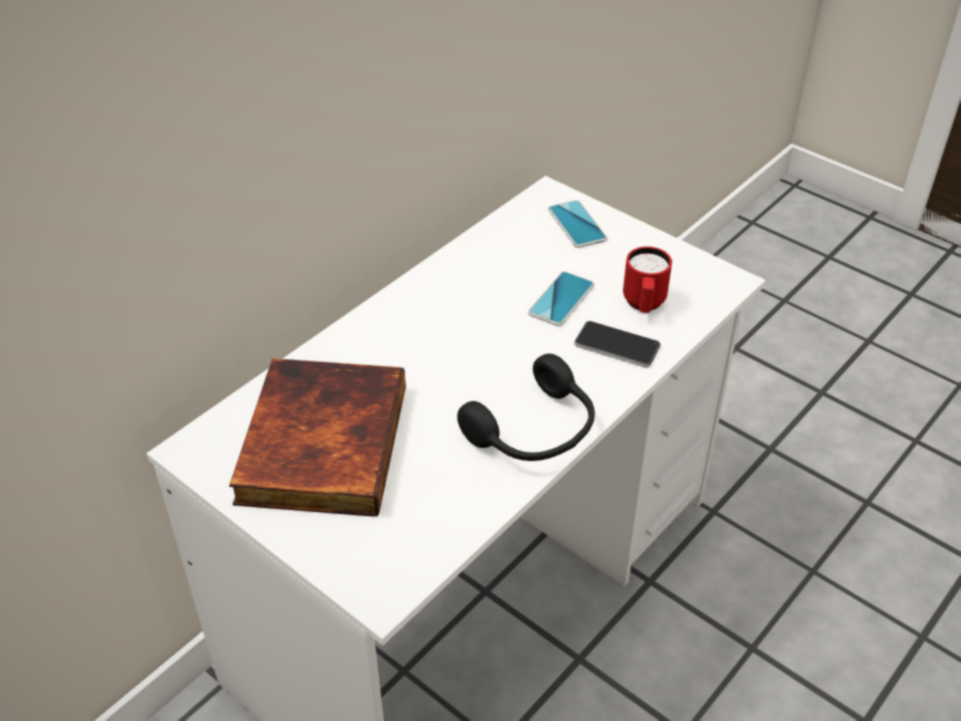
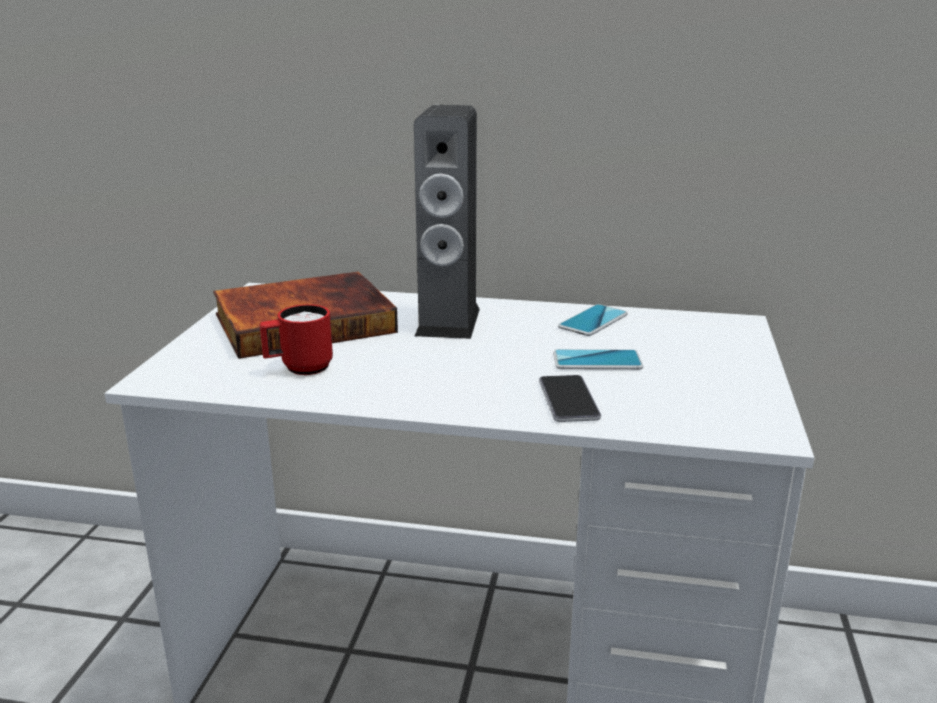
camera: 60 degrees right, 20 degrees down
black headphones [457,354,595,461] -> none
phone [548,200,607,248] -> phone moved to [558,304,628,336]
red mug [623,246,672,313] -> red mug moved to [260,304,333,375]
none -> speaker [414,105,480,339]

